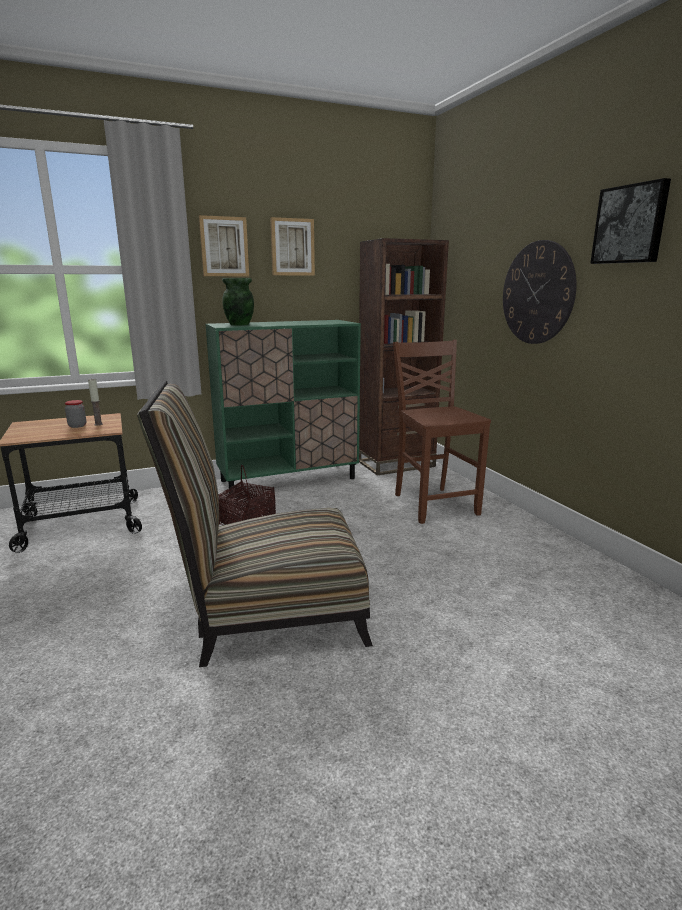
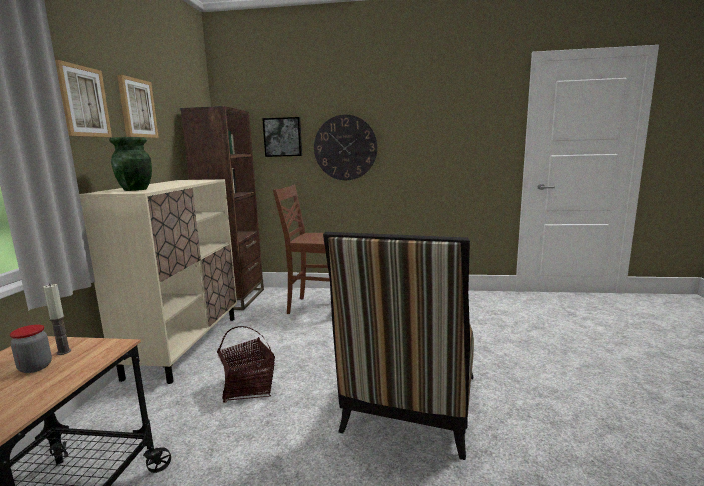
camera: 60 degrees left, 5 degrees down
green cabinet [205,320,361,493] -> beige cabinet [79,179,237,384]
picture [590,178,671,264] -> picture moved to [262,117,302,157]

